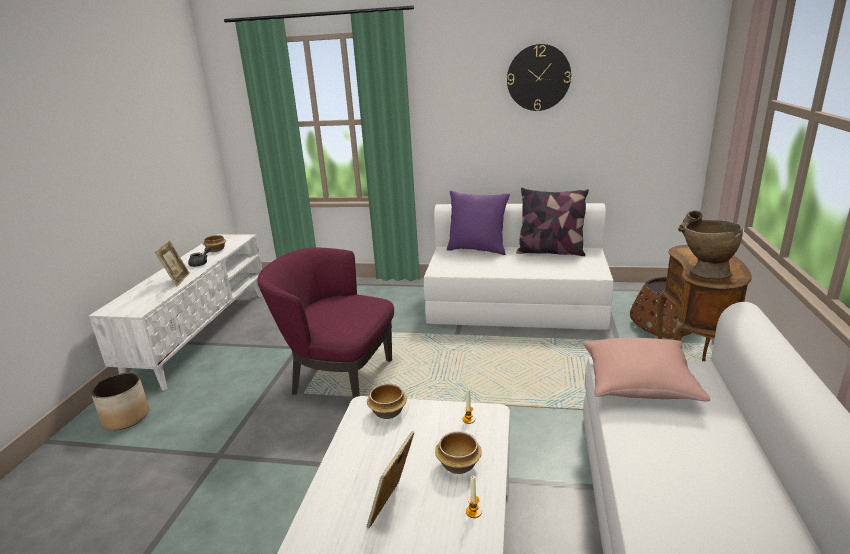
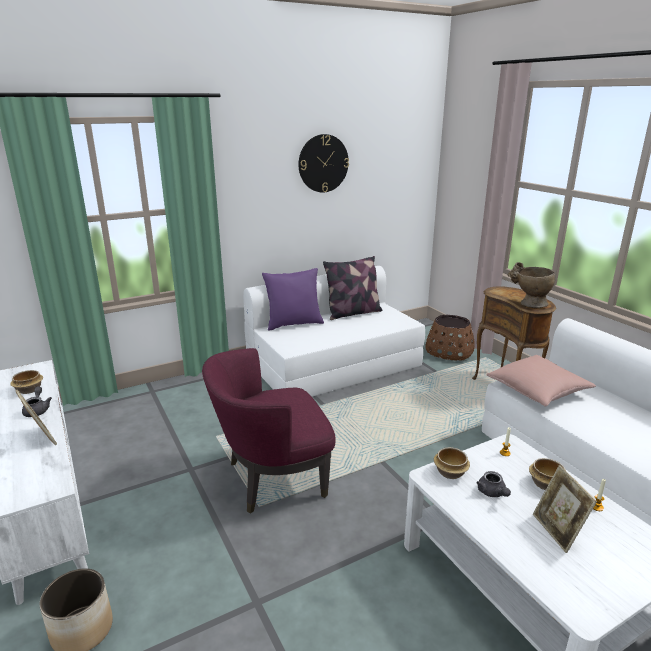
camera: 40 degrees left, 0 degrees up
none -> grey teapot [477,471,511,497]

